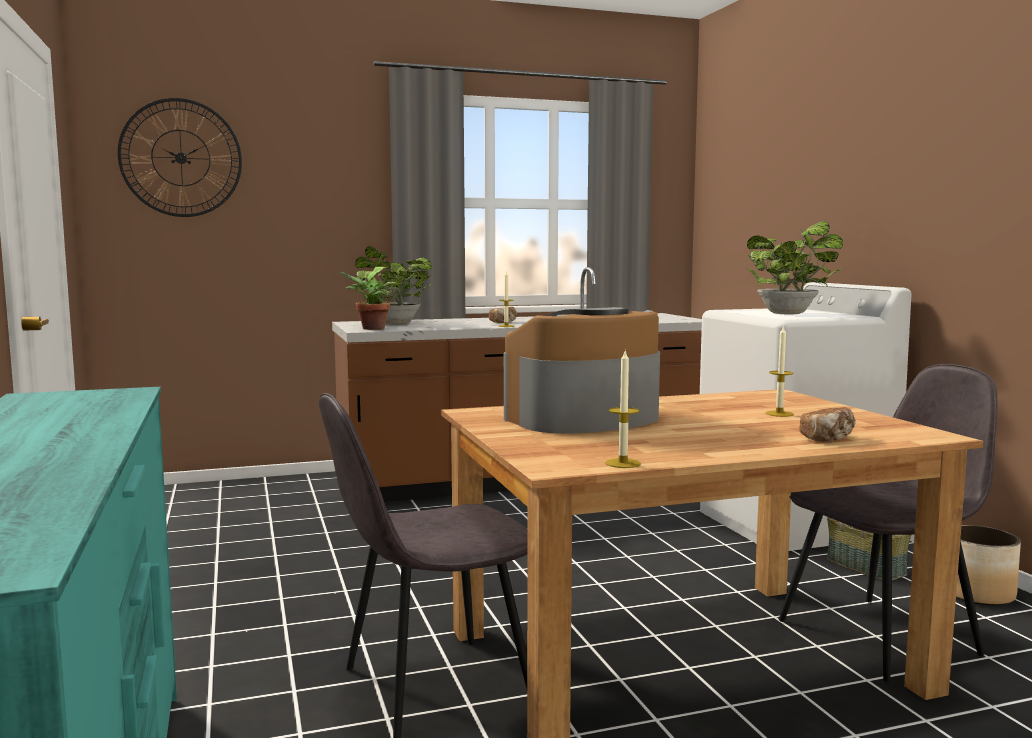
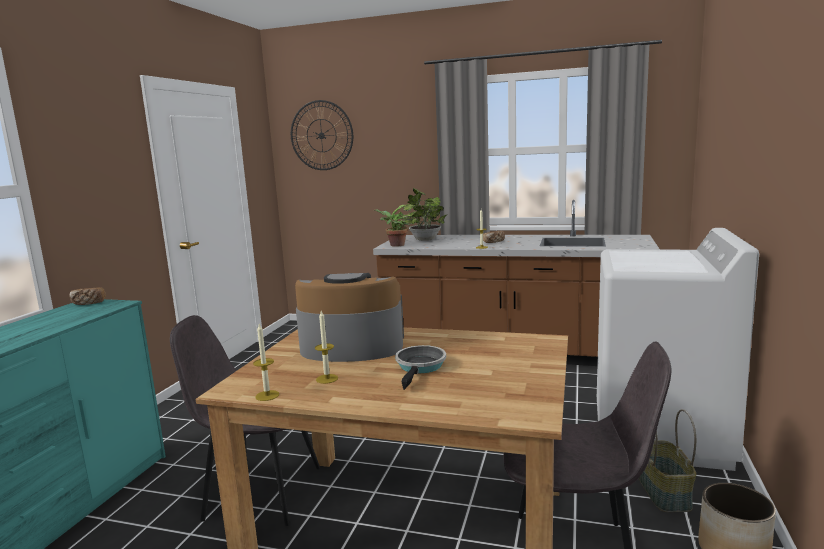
camera: 35 degrees right, 5 degrees up
potted plant [746,221,843,314] -> none
candle [765,327,794,417] -> candle moved to [315,311,338,384]
bread [799,407,856,442] -> bread moved to [69,287,106,305]
none -> frying pan [395,345,446,390]

